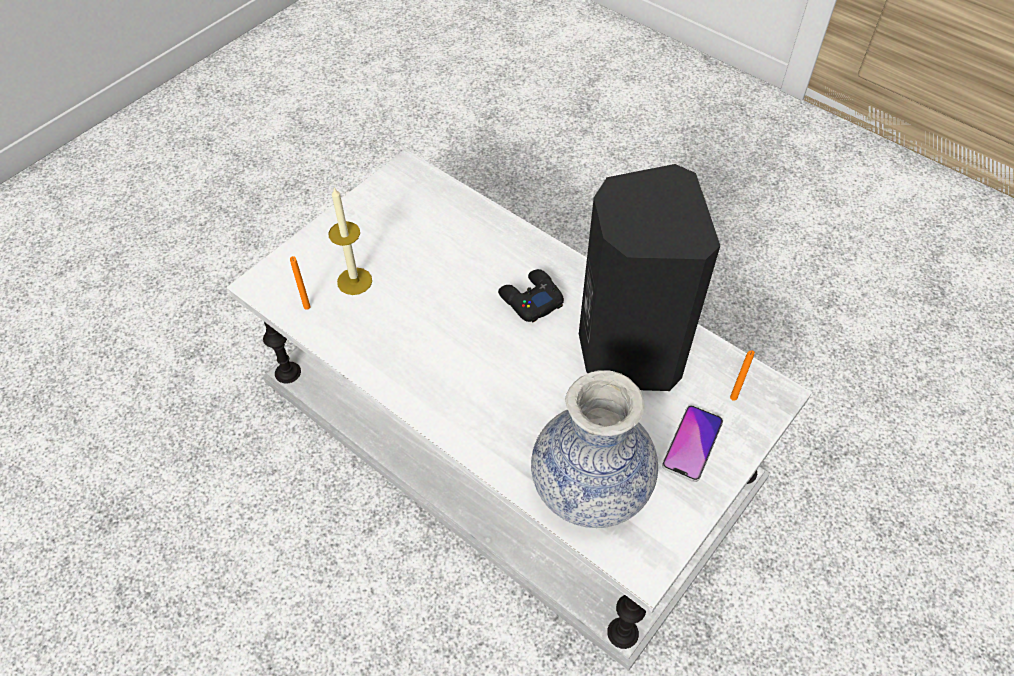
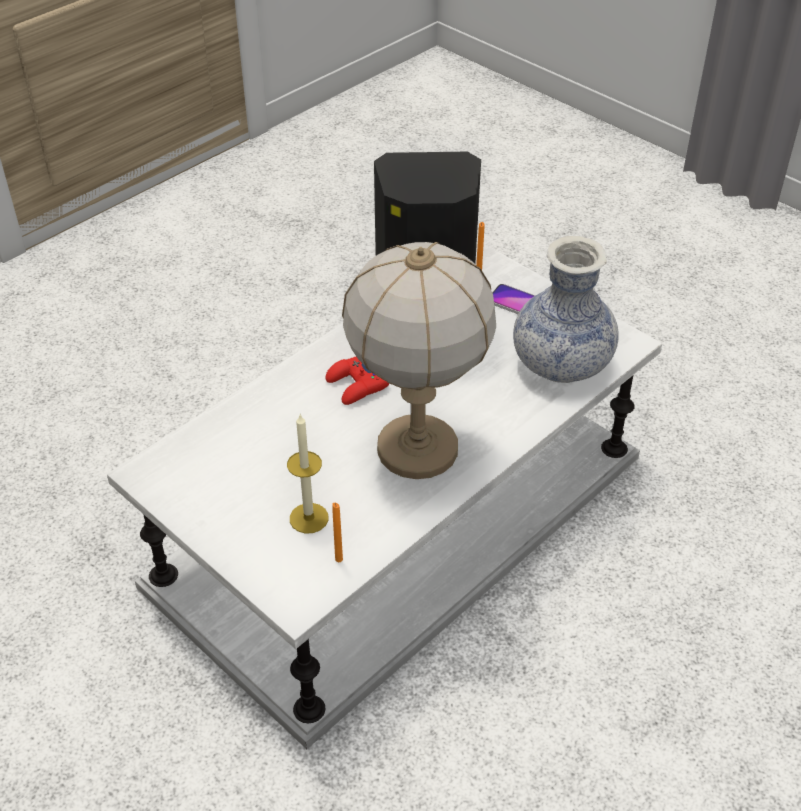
camera: 85 degrees left, 10 degrees down
black game controller [498,269,564,323] -> red game controller [325,357,389,405]
none -> table lamp [342,242,496,479]

